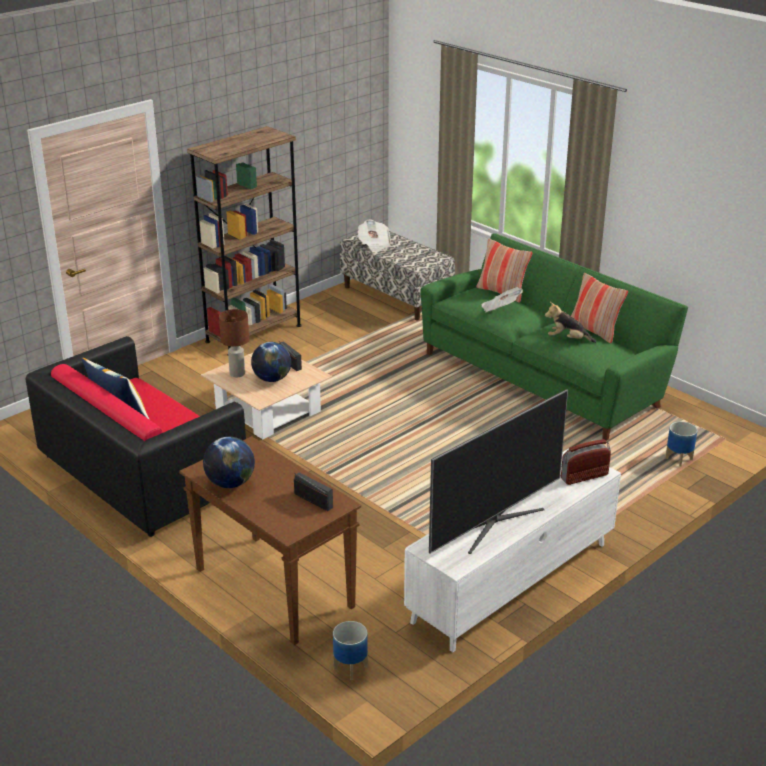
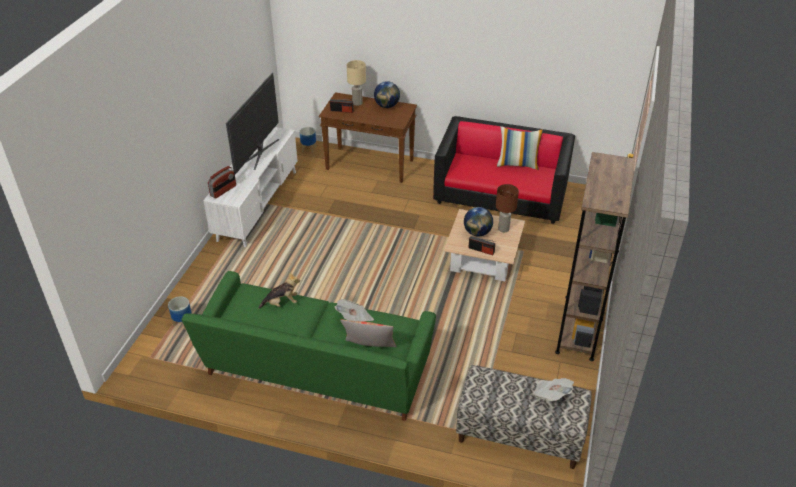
camera: 150 degrees right, 10 degrees up
pillow [571,273,628,343] -> none
none -> beige table lamp [347,60,366,106]

